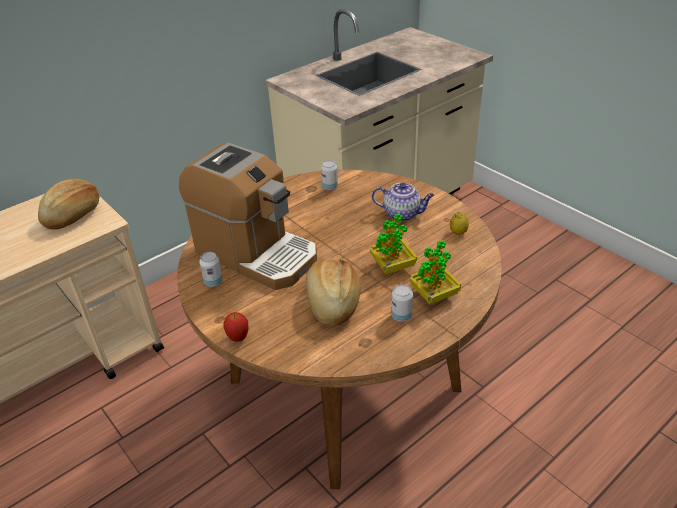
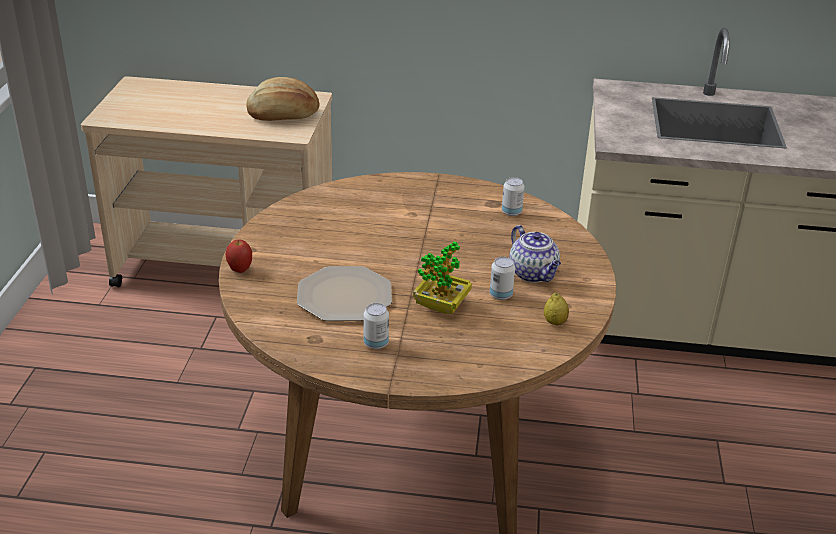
camera: 45 degrees right, 5 degrees down
coffee machine [179,142,317,290] -> none
can [199,252,223,287] -> can moved to [490,257,515,300]
bread [306,259,360,326] -> plate [297,266,392,321]
potted plant [410,240,461,305] -> none

